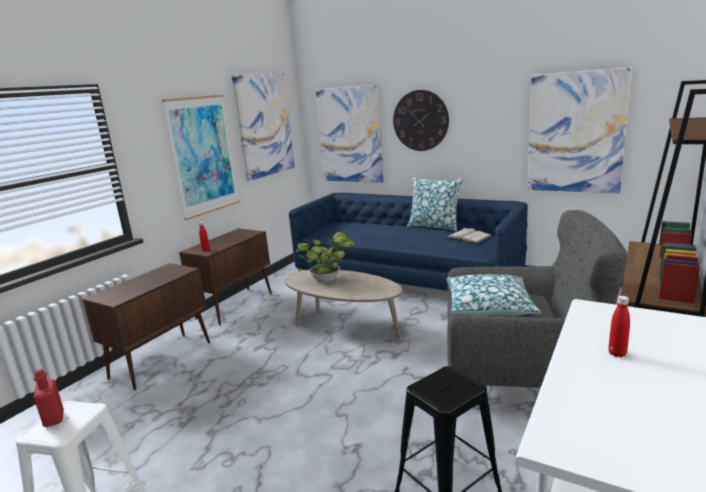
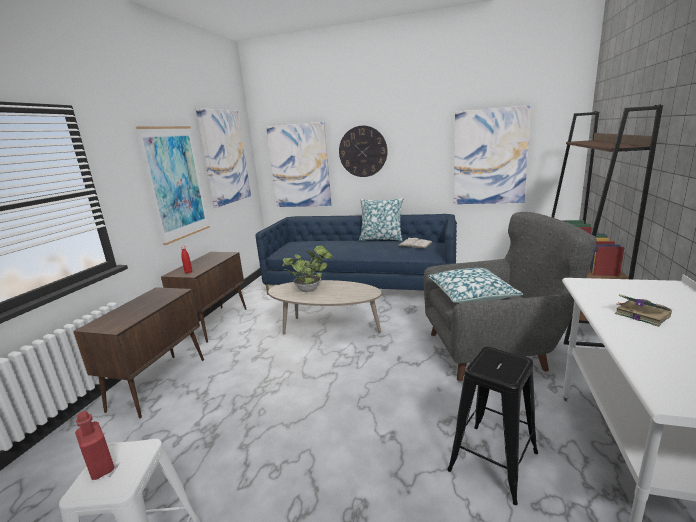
camera: 15 degrees left, 0 degrees up
red bottle [608,296,630,357] -> book [615,294,672,327]

